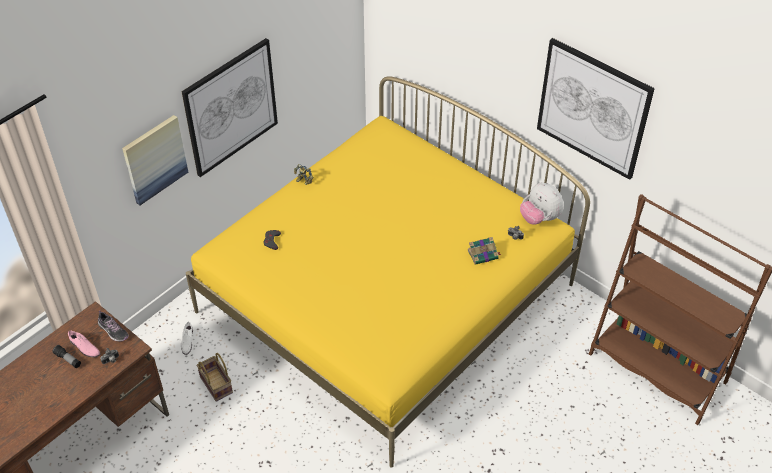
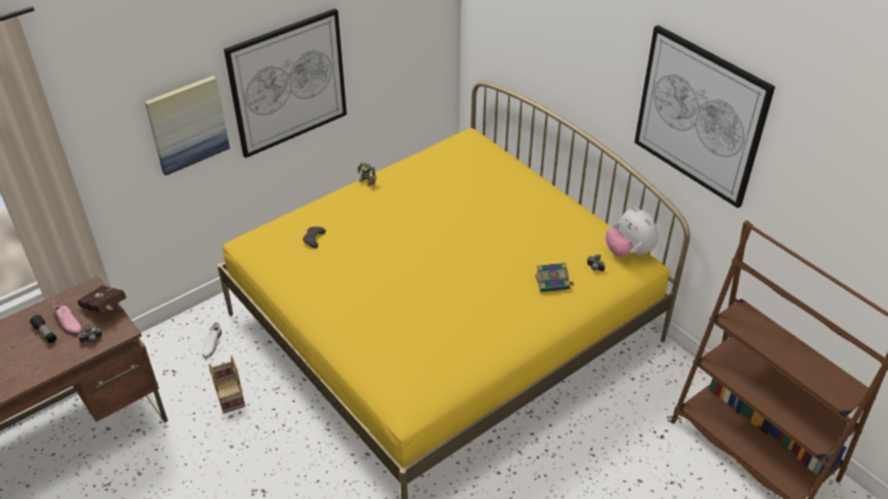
camera: 10 degrees right, 5 degrees down
shoe [98,311,129,342] -> red book [78,285,127,313]

